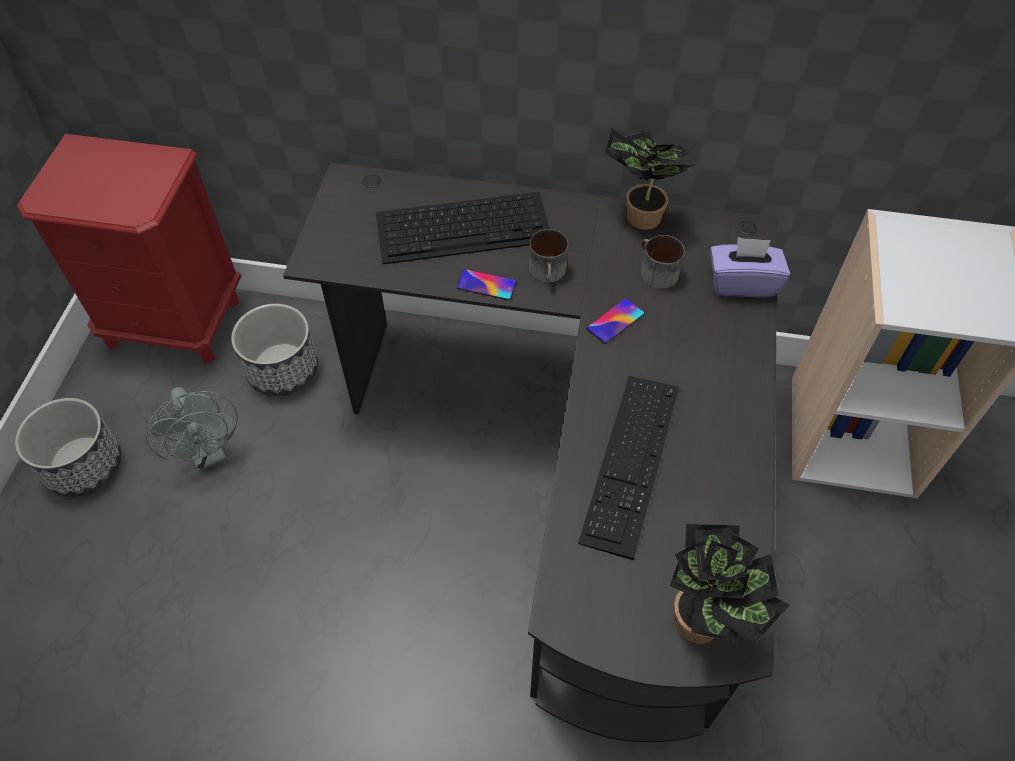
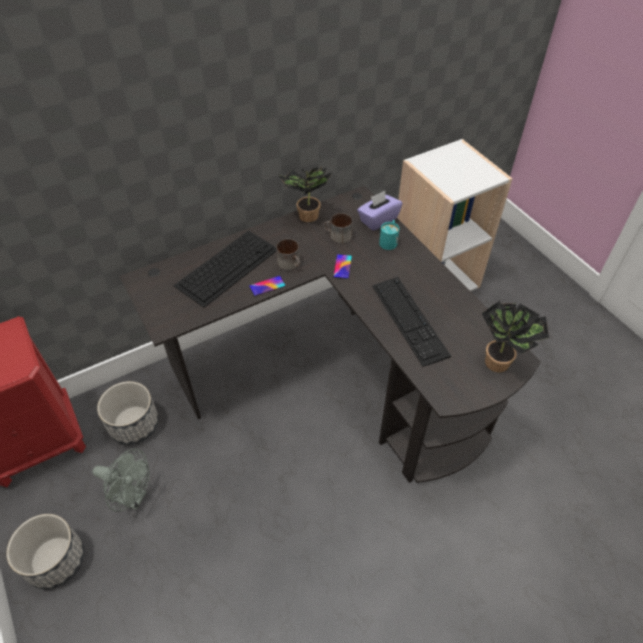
camera: 40 degrees left, 5 degrees down
none -> turquoise mug [379,220,399,250]

